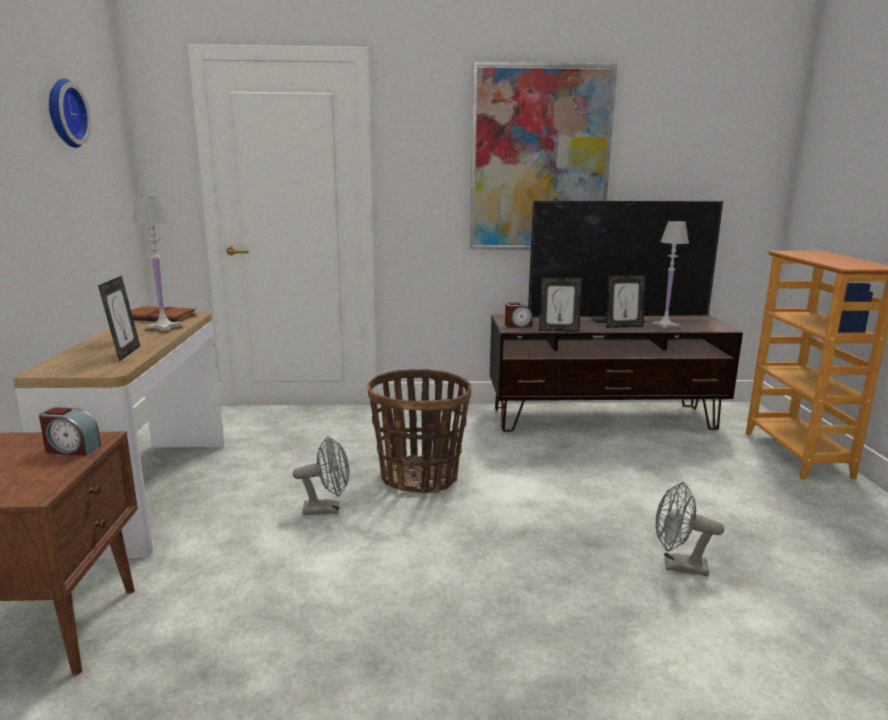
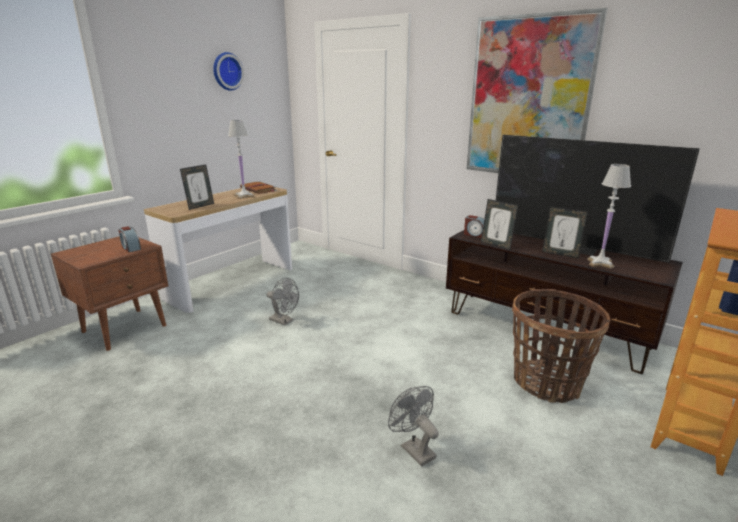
camera: 40 degrees right, 5 degrees up
basket [367,369,471,494] -> basket moved to [512,289,610,403]

